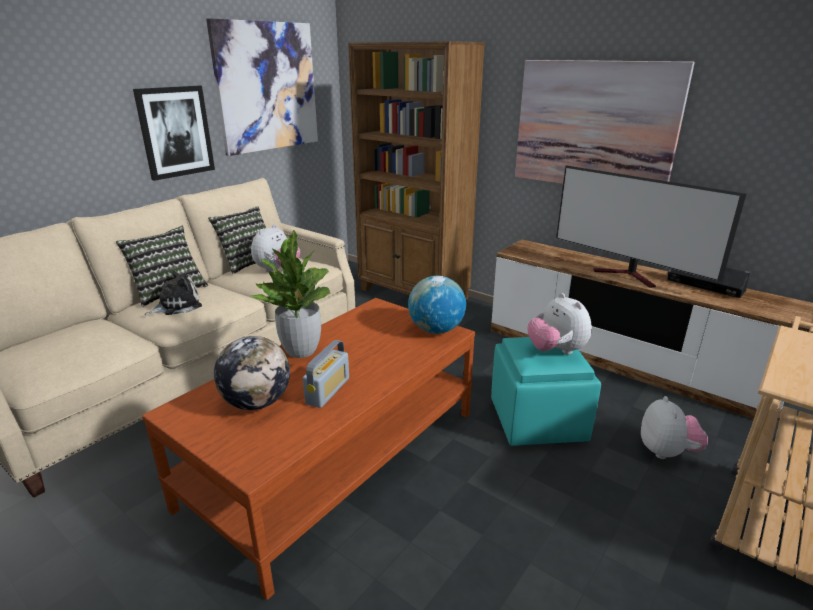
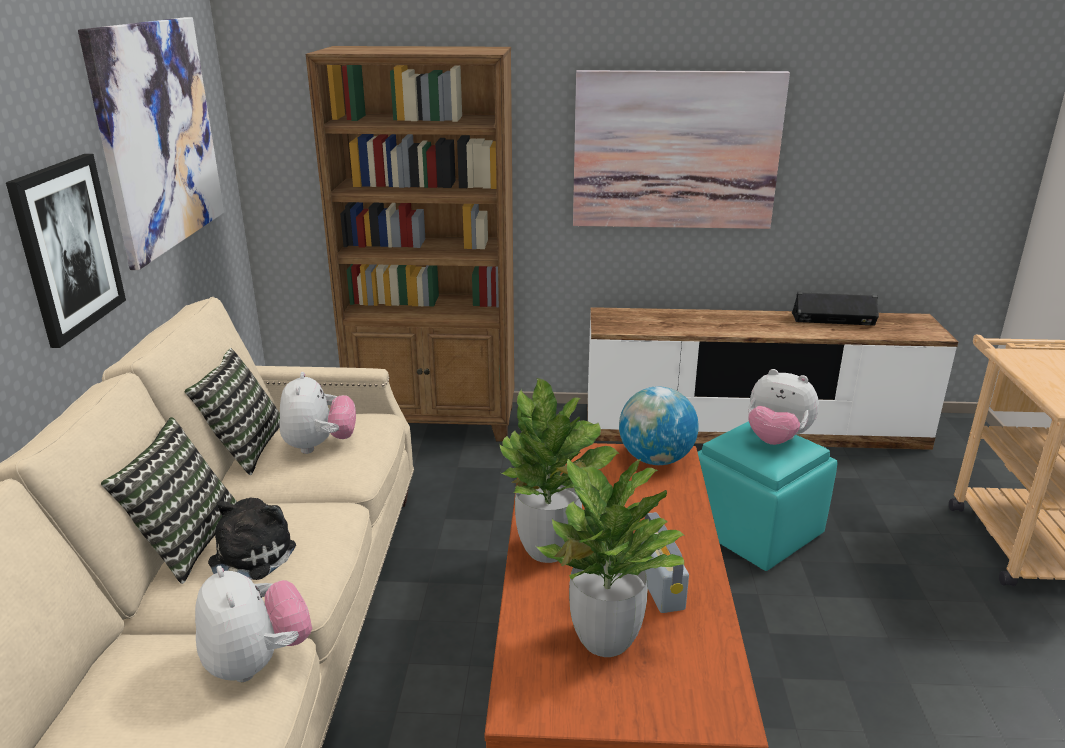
camera: 35 degrees left, 0 degrees up
globe [214,336,290,410] -> potted plant [536,457,684,657]
television [556,165,746,288] -> none
plush toy [641,396,708,459] -> plush toy moved to [195,566,312,682]

